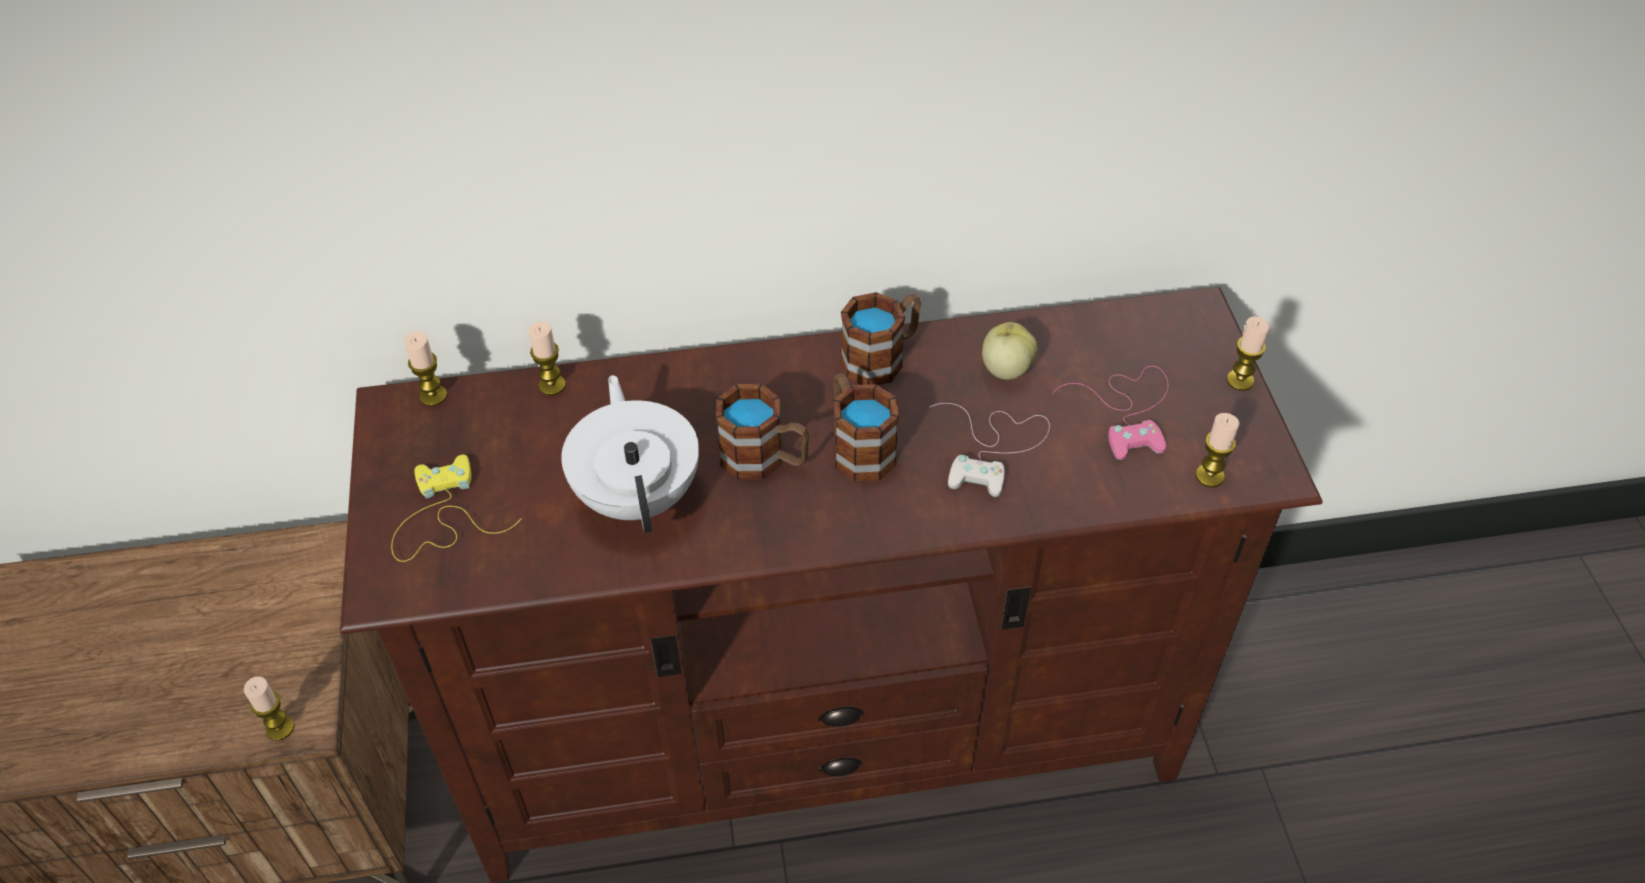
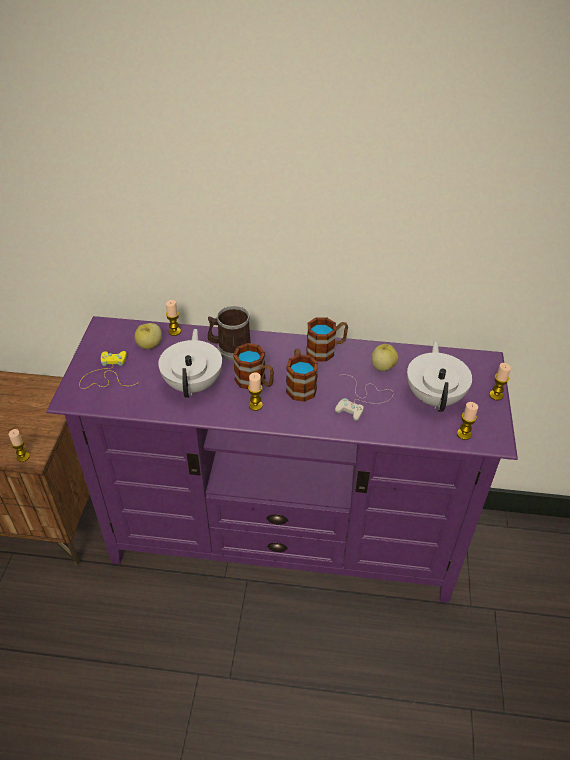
camera: 15 degrees right, 5 degrees down
brown tv stand [340,287,1323,883] -> purple tv stand [46,316,518,603]
candle [404,331,447,406] -> candle moved to [248,372,263,411]
pink game controller [1052,366,1168,460] -> white teapot [407,341,472,412]
none -> apple [135,323,162,349]
none -> mug [208,306,252,361]

